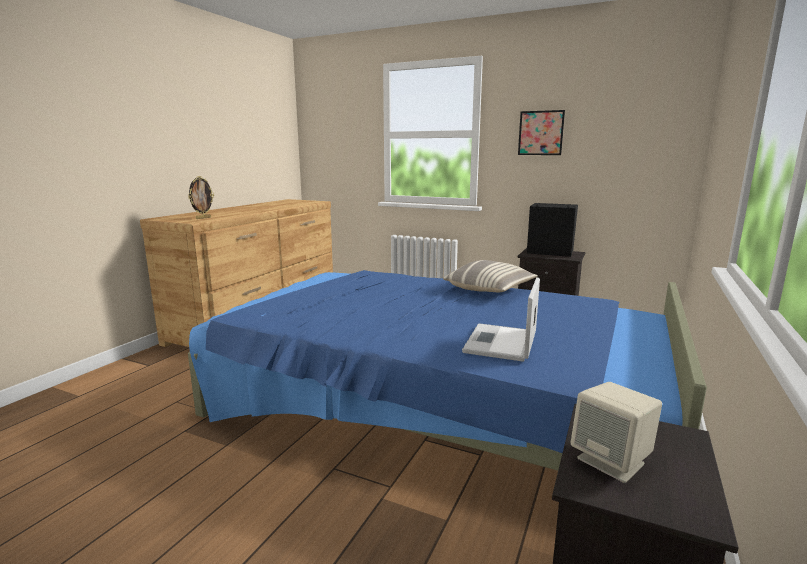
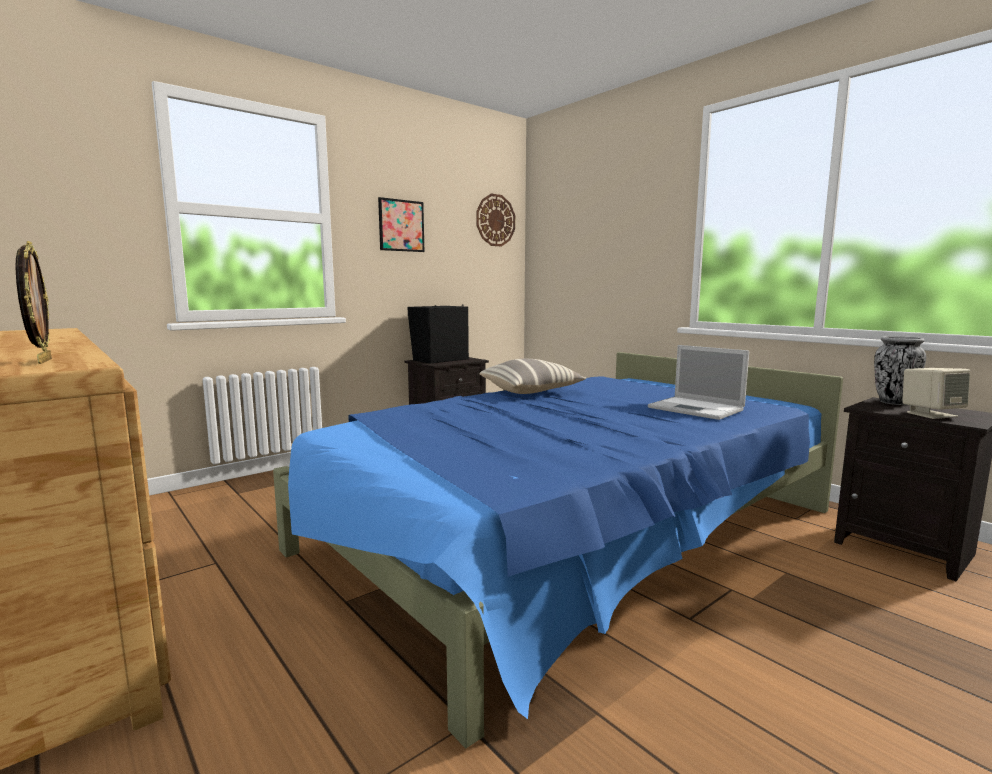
camera: 65 degrees left, 5 degrees down
none -> wall clock [476,194,515,246]
none -> vase [874,336,926,405]

